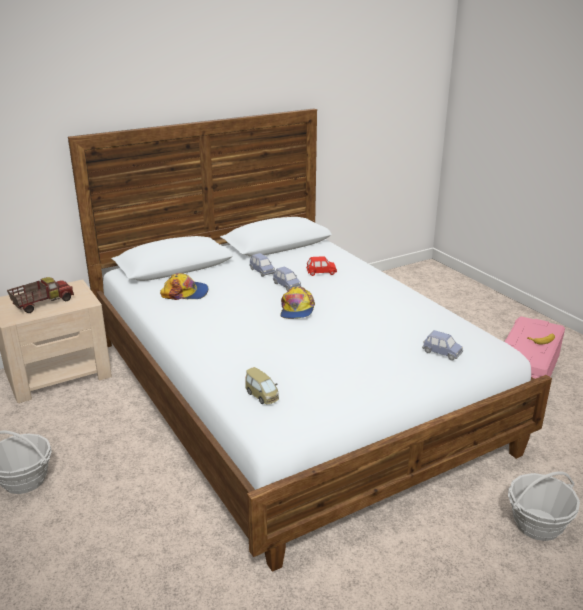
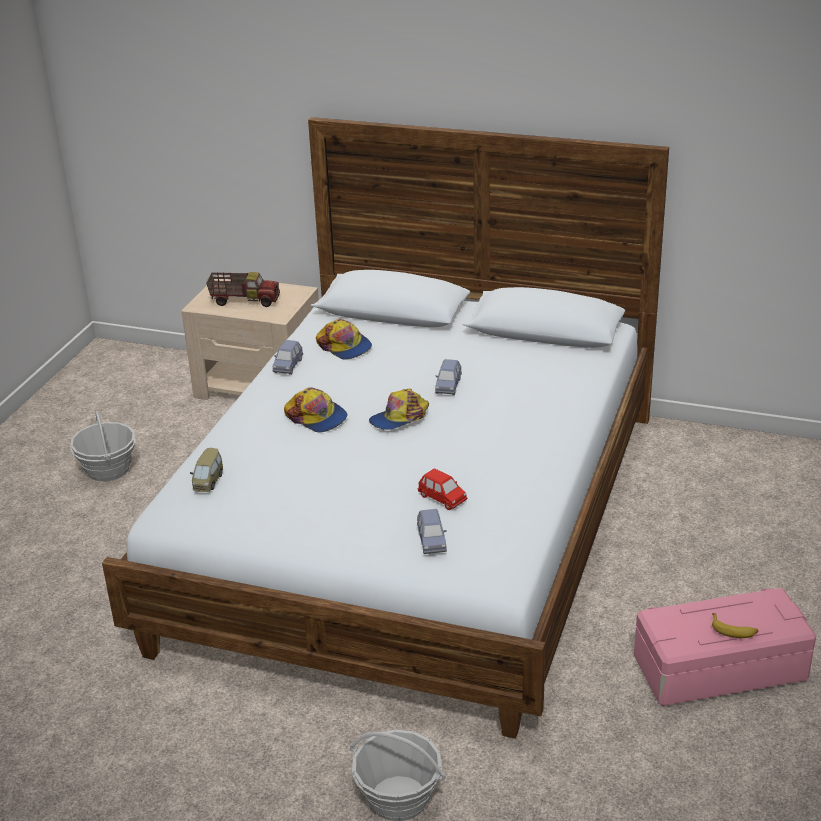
camera: 50 degrees right, 5 degrees up
blue toy car [249,253,275,277] -> blue toy car moved to [273,340,303,375]
red toy car [306,256,337,276] -> red toy car moved to [418,469,467,510]
none -> cap [284,387,348,432]

